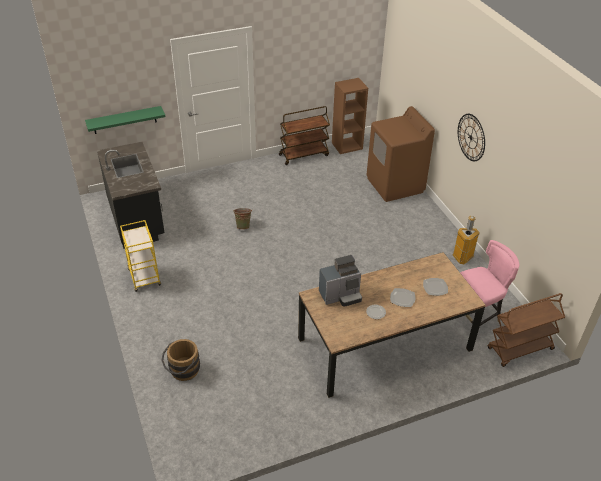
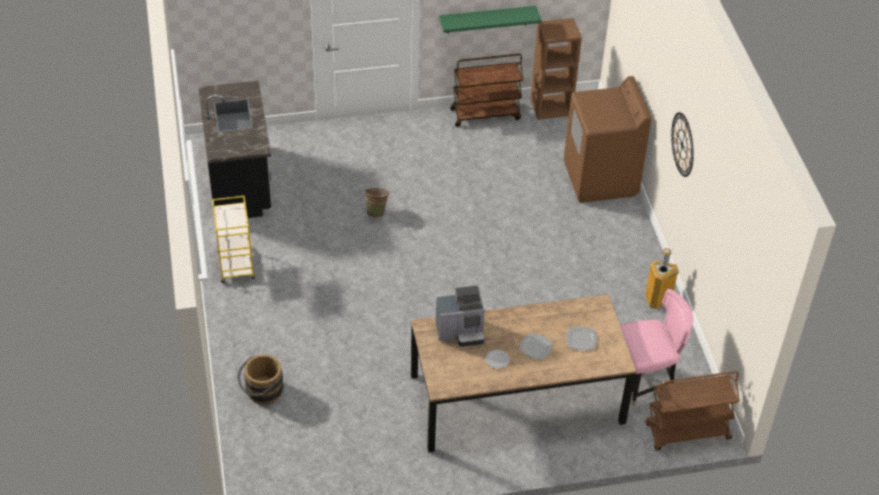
camera: 10 degrees right, 5 degrees up
green shelf [85,106,165,134] -> green shelf moved to [439,6,542,33]

